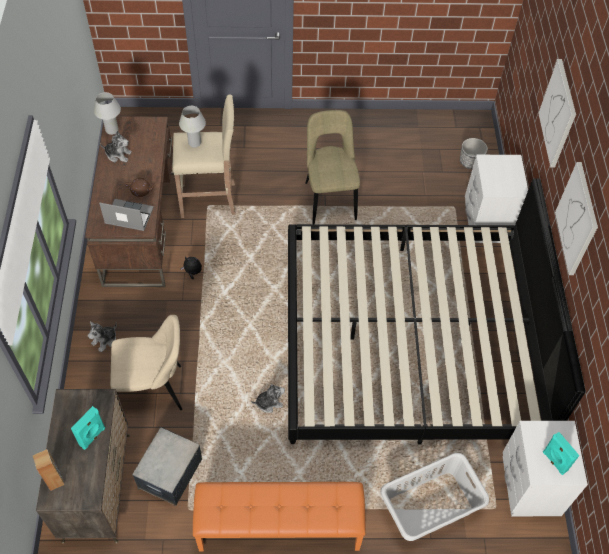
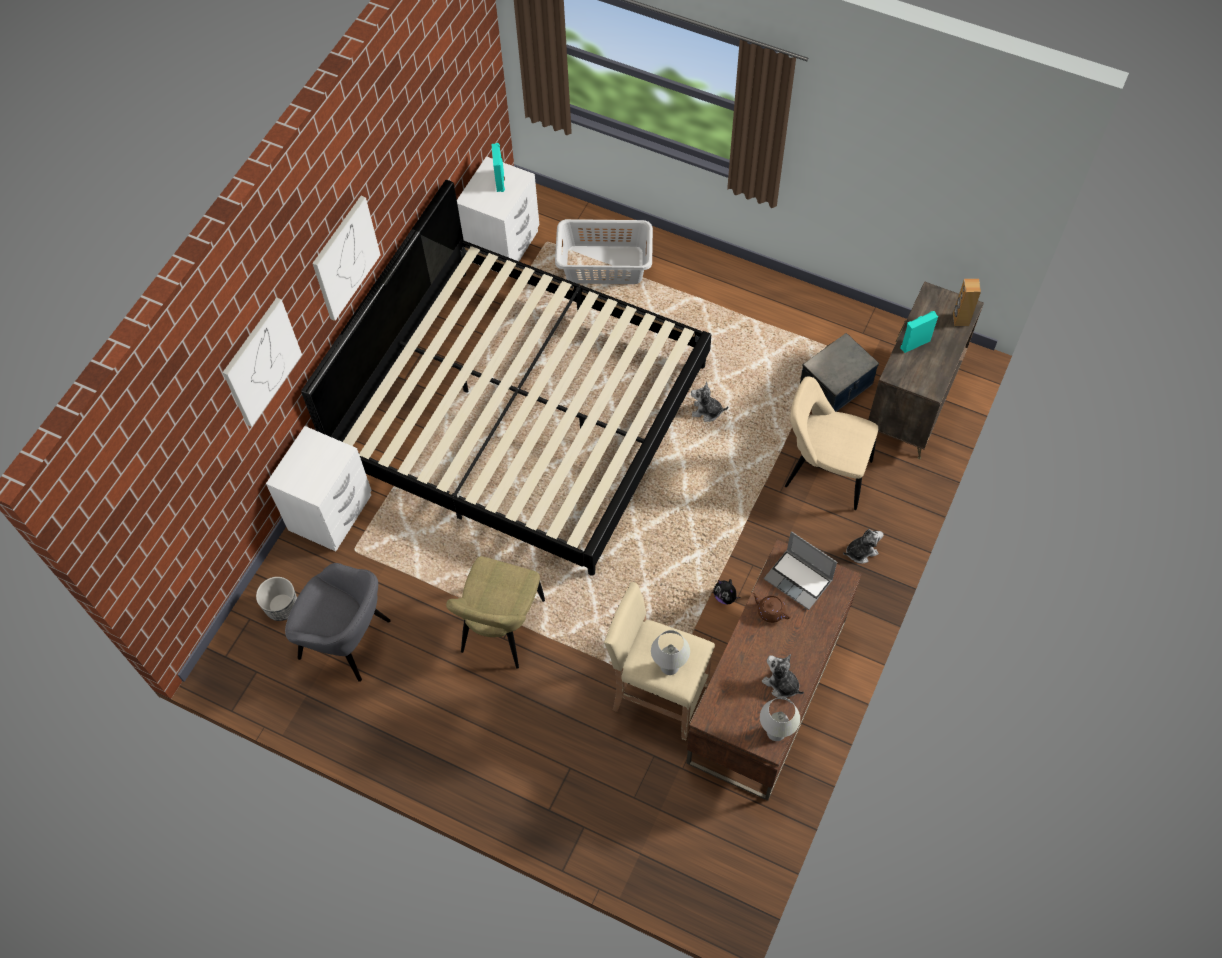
camera: 150 degrees left, 5 degrees up
orange bench [193,482,366,552] -> none
none -> grey armchair [285,563,391,682]

